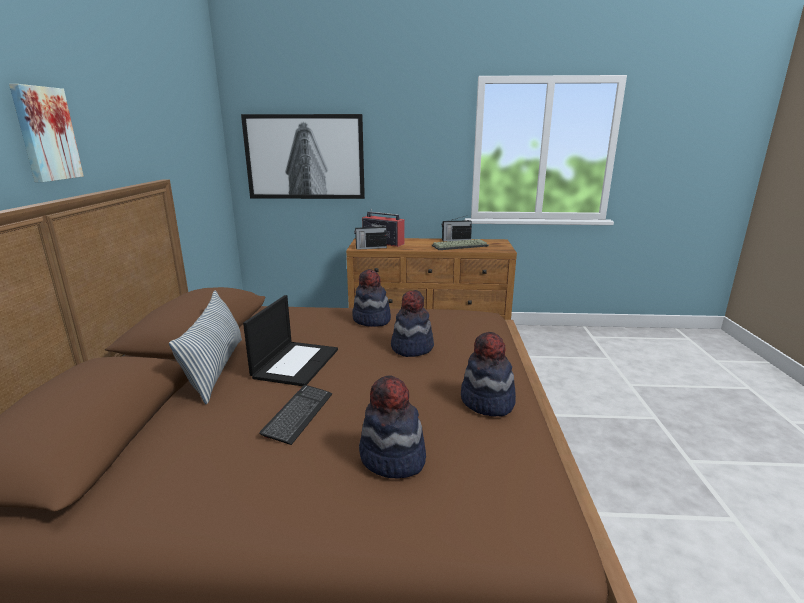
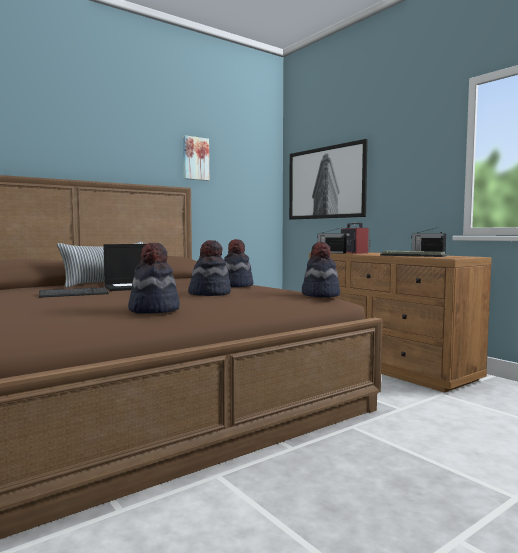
camera: 50 degrees right, 15 degrees down
picture [9,84,84,182] -> picture moved to [183,135,209,181]
hat [359,376,426,479] -> hat moved to [302,242,341,298]

